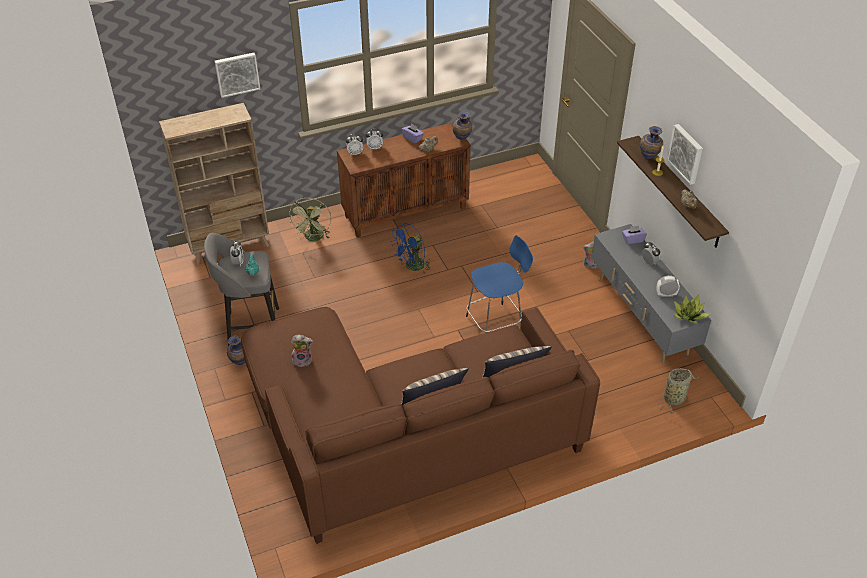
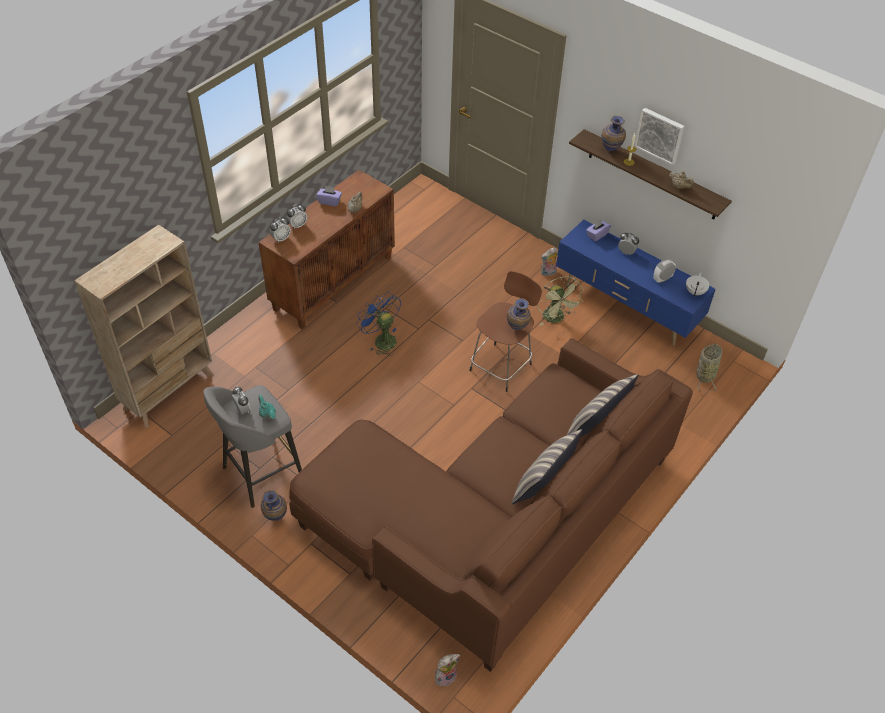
camera: 30 degrees left, 5 degrees up
picture [215,53,260,98] -> none
green fan [289,198,332,241] -> green fan moved to [537,276,584,326]
plush toy [291,335,313,367] -> plush toy moved to [435,654,460,686]
blue fan [391,223,431,274] -> blue fan turned 120 degrees clockwise [357,292,401,356]
vase [453,111,472,140] -> vase moved to [507,298,531,330]
blue stool [466,235,533,333] -> brown stool [469,271,542,392]
grey tv stand [591,224,711,363] -> blue tv stand [556,220,716,346]
potted plant [673,295,711,324] -> white teapot [686,272,710,297]

